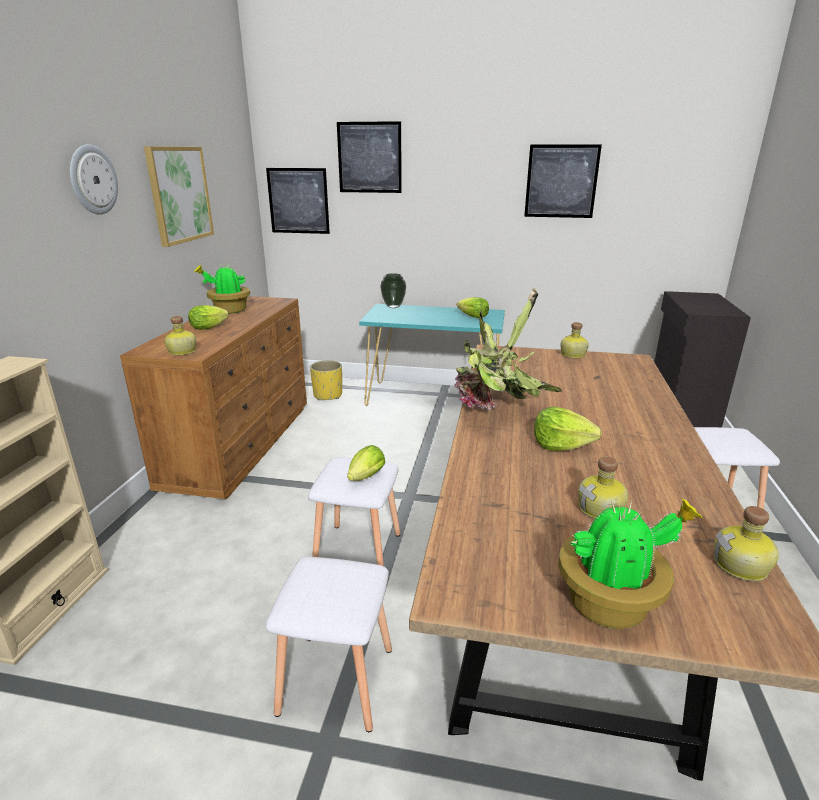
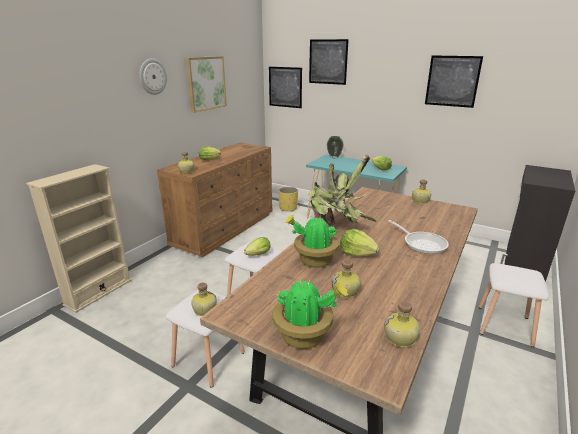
camera: 20 degrees right, 0 degrees up
potted plant [194,264,250,314] -> potted plant moved to [285,215,339,268]
none -> bottle [191,283,217,316]
none -> frying pan [388,220,449,254]

